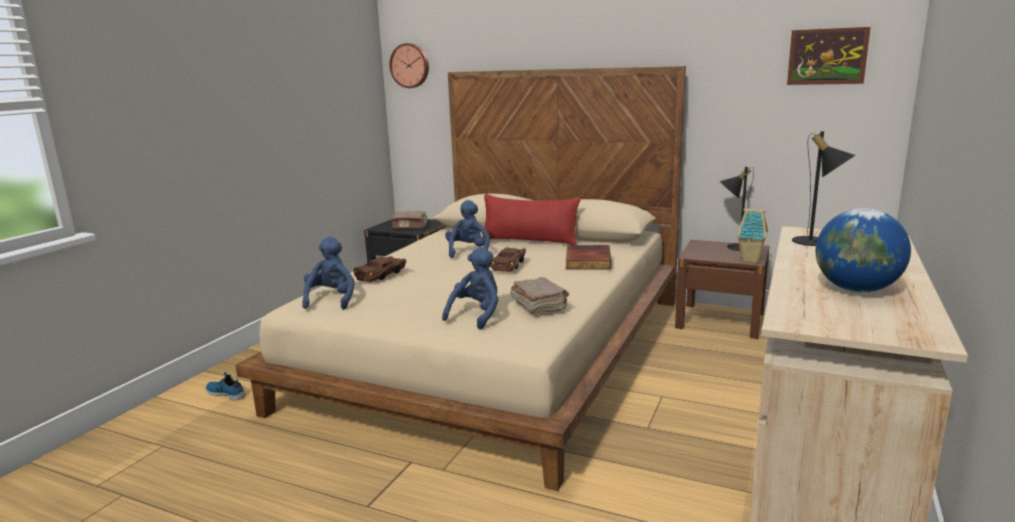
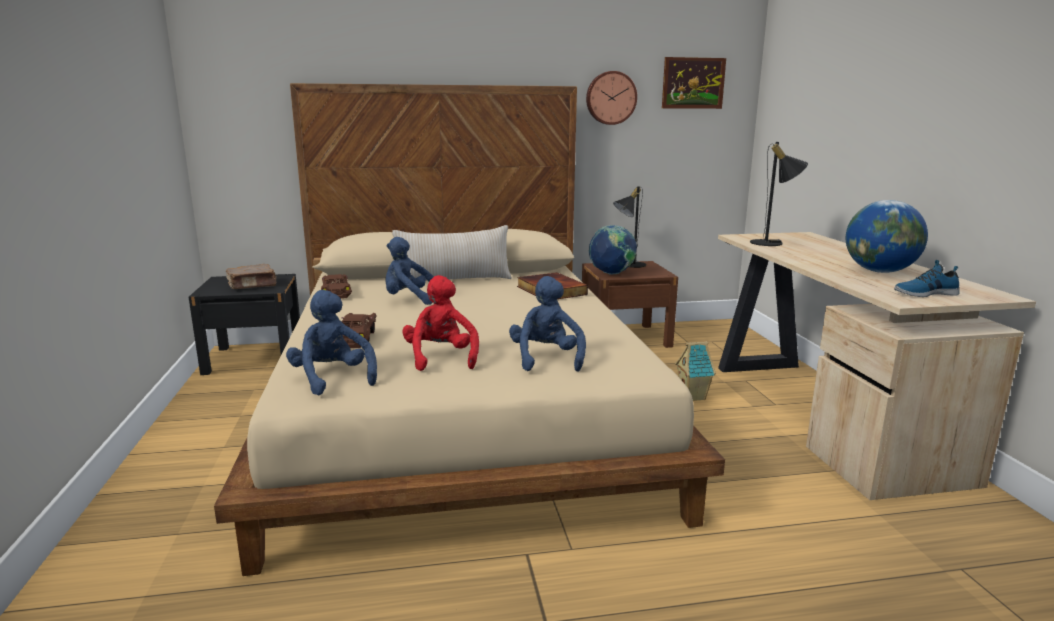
camera: 35 degrees left, 0 degrees up
shoe [206,372,246,401] -> shoe moved to [894,260,960,297]
wall clock [390,43,429,88] -> wall clock moved to [586,71,637,125]
blue plush toy [445,200,490,258] -> blue plush toy turned 45 degrees counterclockwise [385,237,434,305]
red pillow [482,194,581,245] -> beige pillow [392,225,512,281]
brown toy car [490,247,526,272] -> brown toy car moved to [321,274,352,299]
brown book [510,277,569,314] -> none
toy house [737,209,768,263] -> toy house moved to [675,341,716,401]
none -> red plush toy [402,275,479,371]
none -> globe [589,225,637,275]

